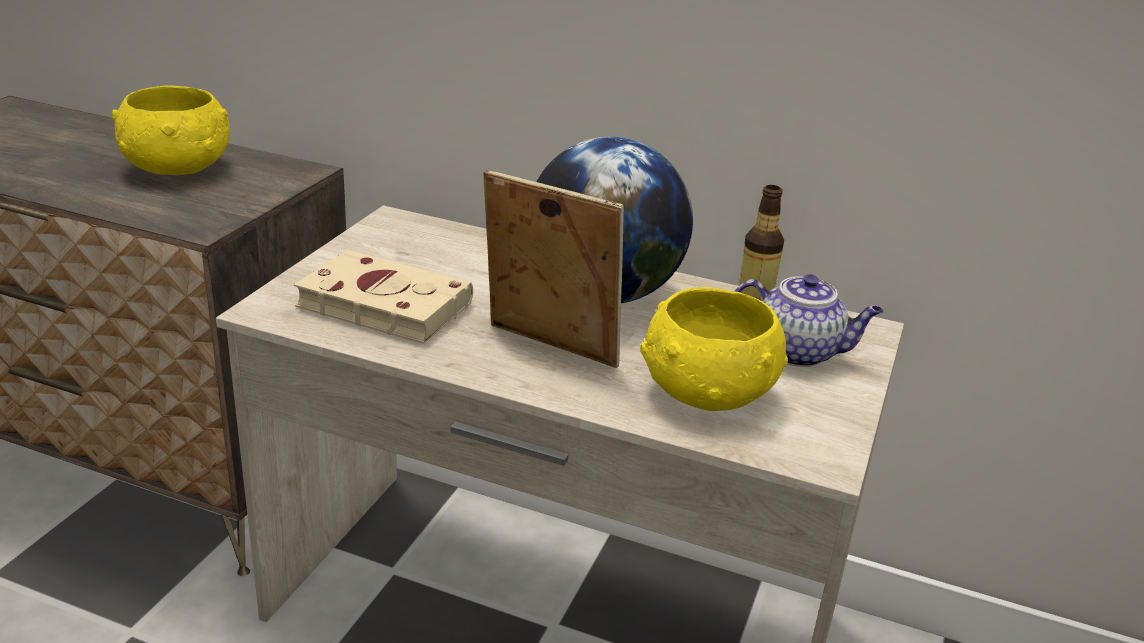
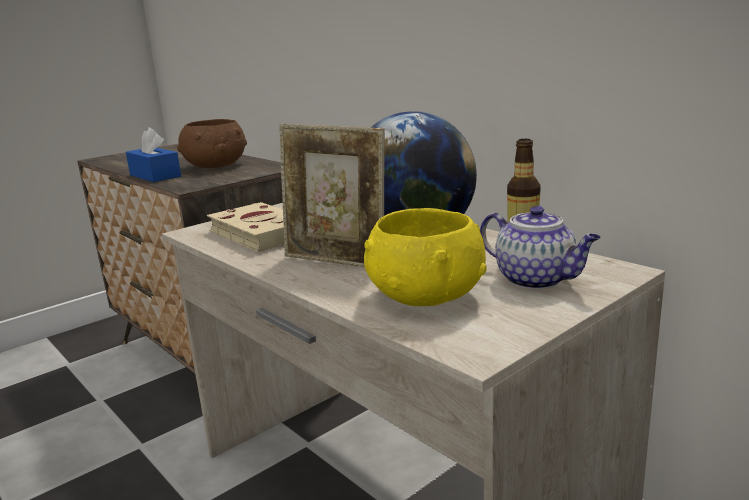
camera: 30 degrees right, 10 degrees down
yellow bowl [112,86,230,175] -> brown bowl [177,119,247,168]
picture frame [484,170,624,368] -> picture frame turned 150 degrees clockwise [279,124,385,268]
none -> blue tissue box [126,128,181,182]

